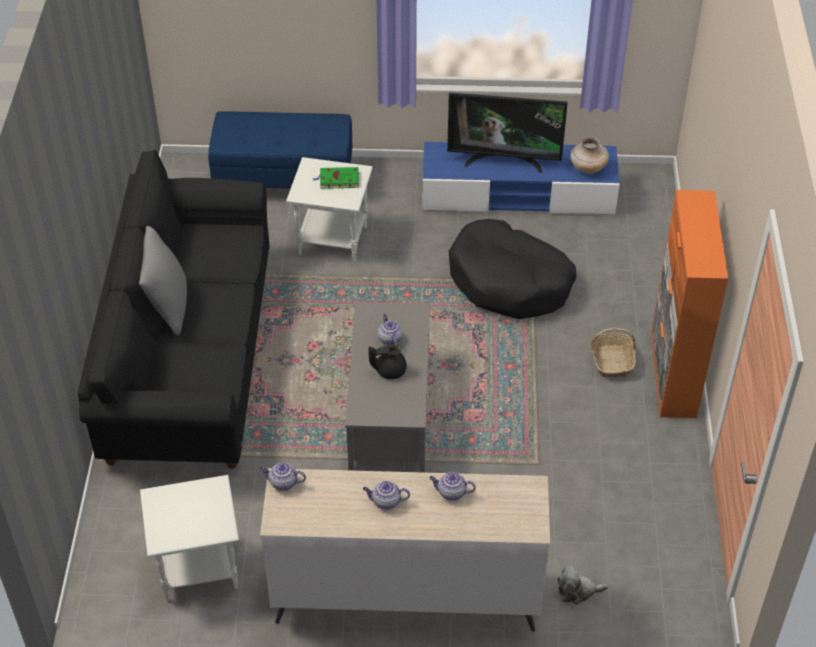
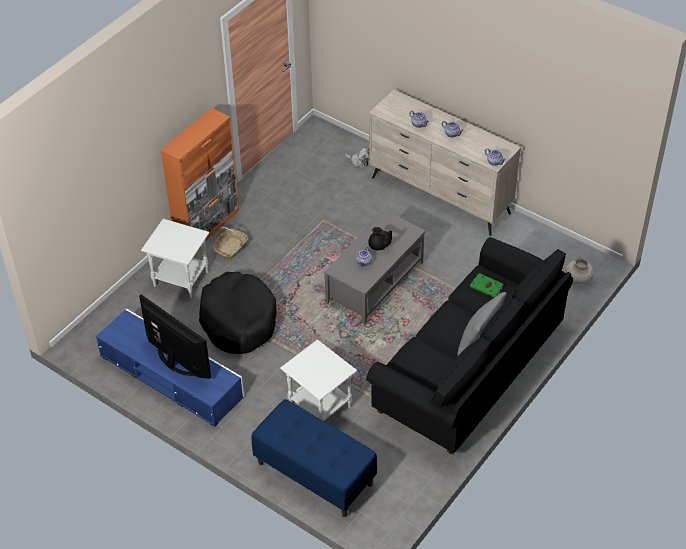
camera: 145 degrees left, 0 degrees up
white side table [140,475,239,601] -> white side table moved to [141,219,209,298]
green book [313,167,359,189] -> green book moved to [470,273,503,297]
beige vase [570,136,609,174] -> beige vase moved to [566,258,594,284]

